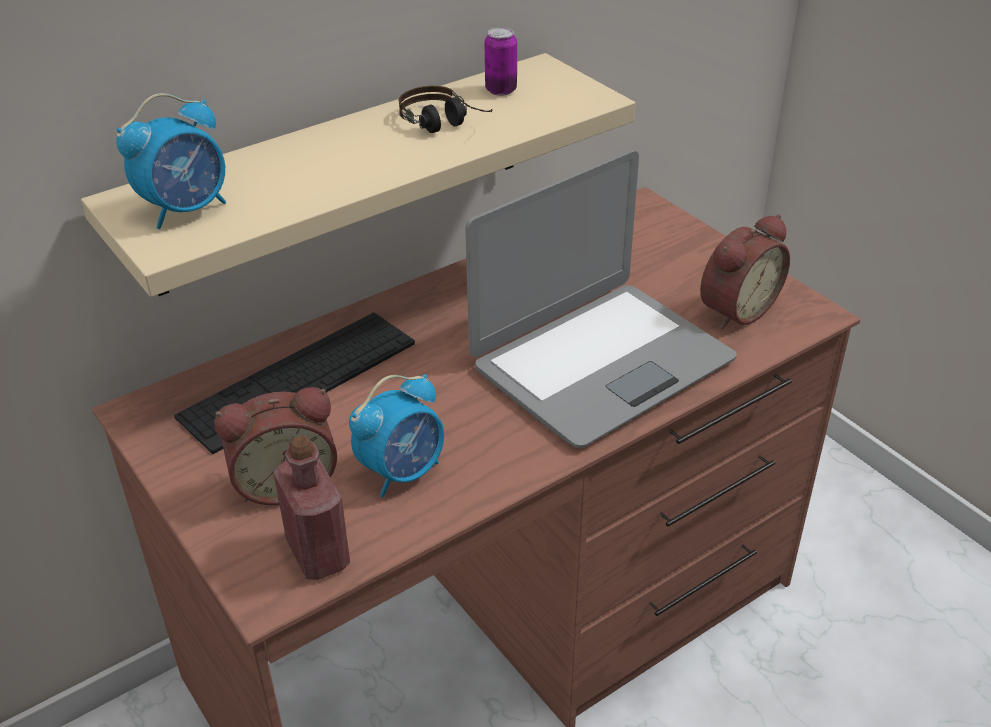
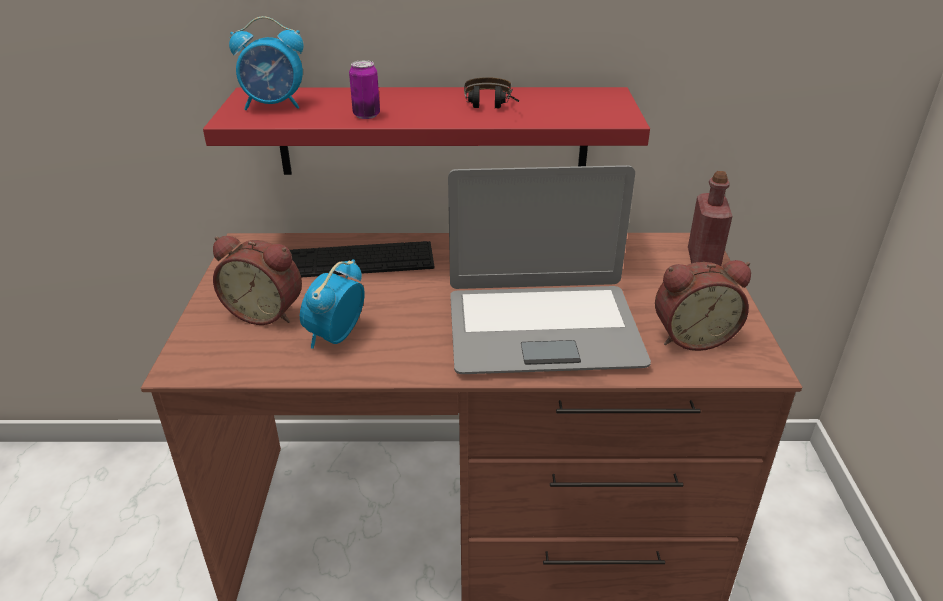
camera: 35 degrees right, 5 degrees down
beige shelf [81,53,635,297] -> red shelf [203,87,650,175]
red bottle [273,435,350,580] -> red bottle moved to [688,171,732,266]
alarm clock [349,374,444,498] -> alarm clock turned 120 degrees clockwise [300,259,365,349]
can [484,27,517,96] -> can moved to [349,60,380,119]

